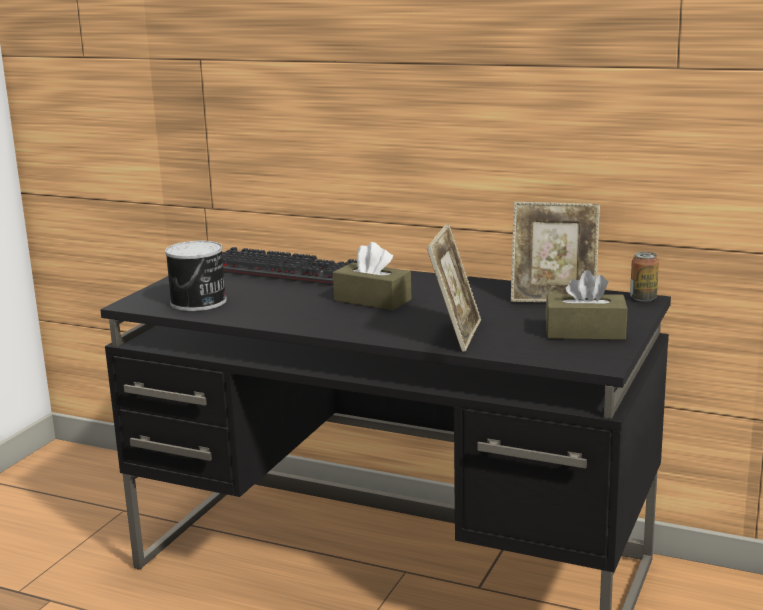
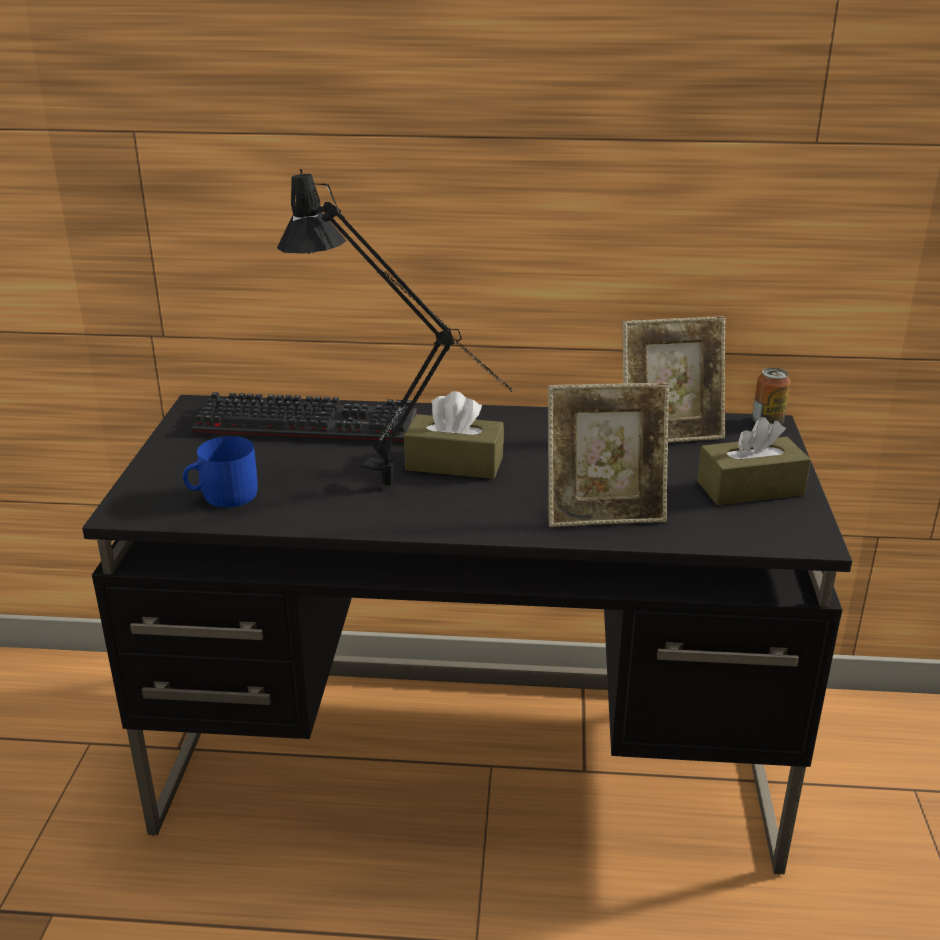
camera: 20 degrees left, 10 degrees up
can [165,241,227,311] -> blue mug [183,436,258,508]
picture frame [427,223,481,352] -> picture frame turned 90 degrees clockwise [548,383,669,527]
none -> black table lamp [277,169,513,485]

